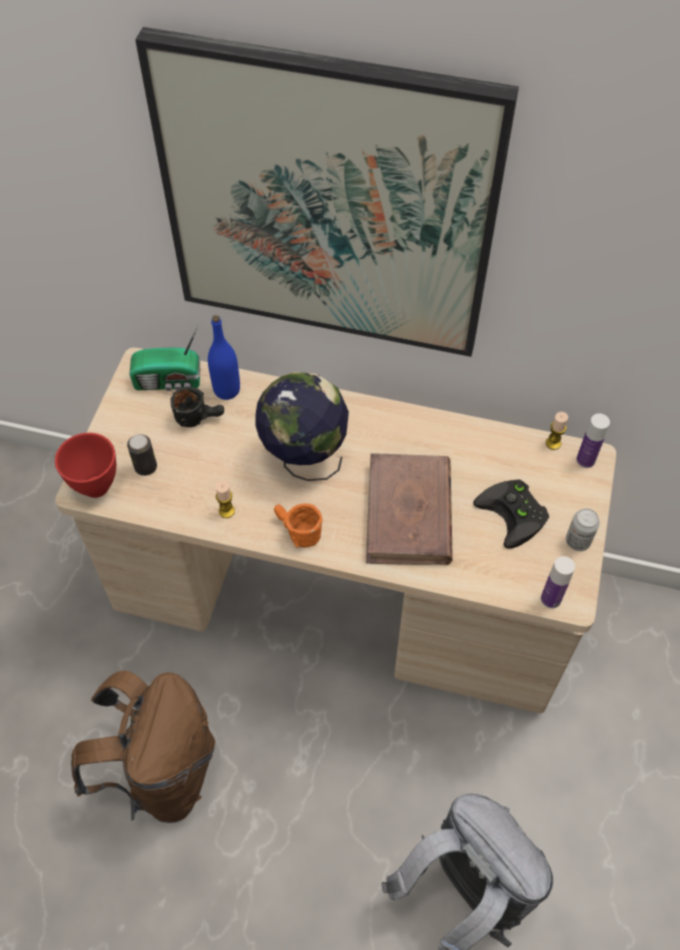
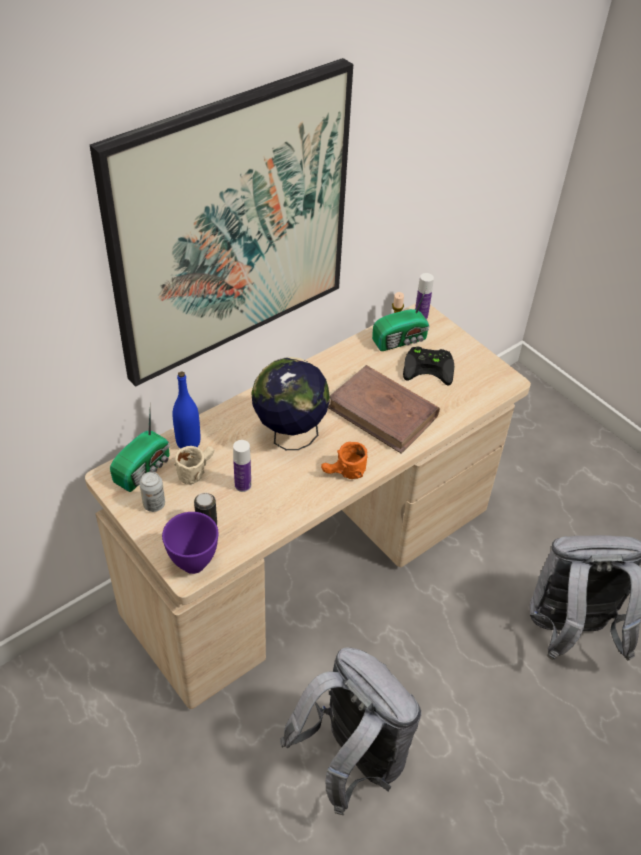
camera: 55 degrees left, 10 degrees down
red bowl [55,433,116,498] -> purple bowl [162,512,218,574]
brown backpack [71,671,215,823] -> grey backpack [280,647,421,816]
black mug [170,386,224,427] -> beige mug [174,446,214,485]
candle [216,481,235,518] -> none
bottle [541,556,575,609] -> bottle moved to [233,440,251,492]
can [566,508,600,551] -> can moved to [139,472,165,512]
none -> radio [372,285,430,351]

